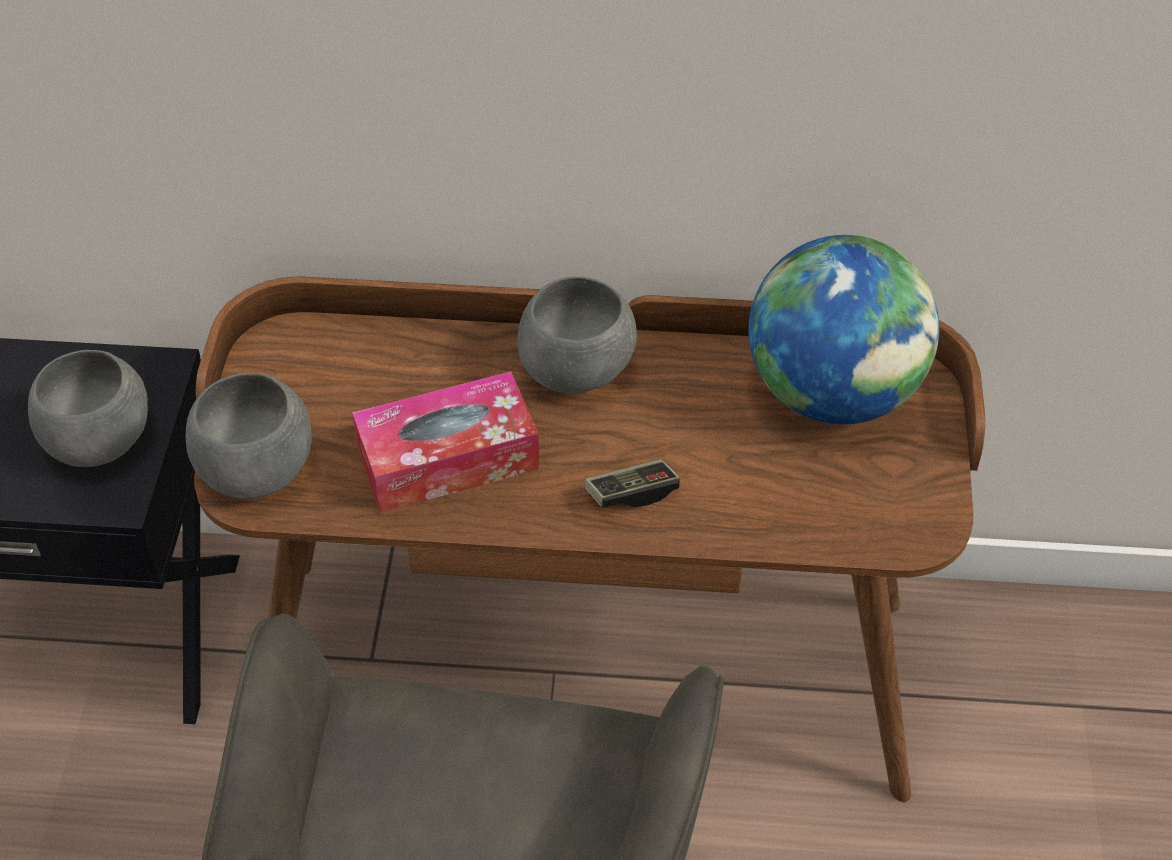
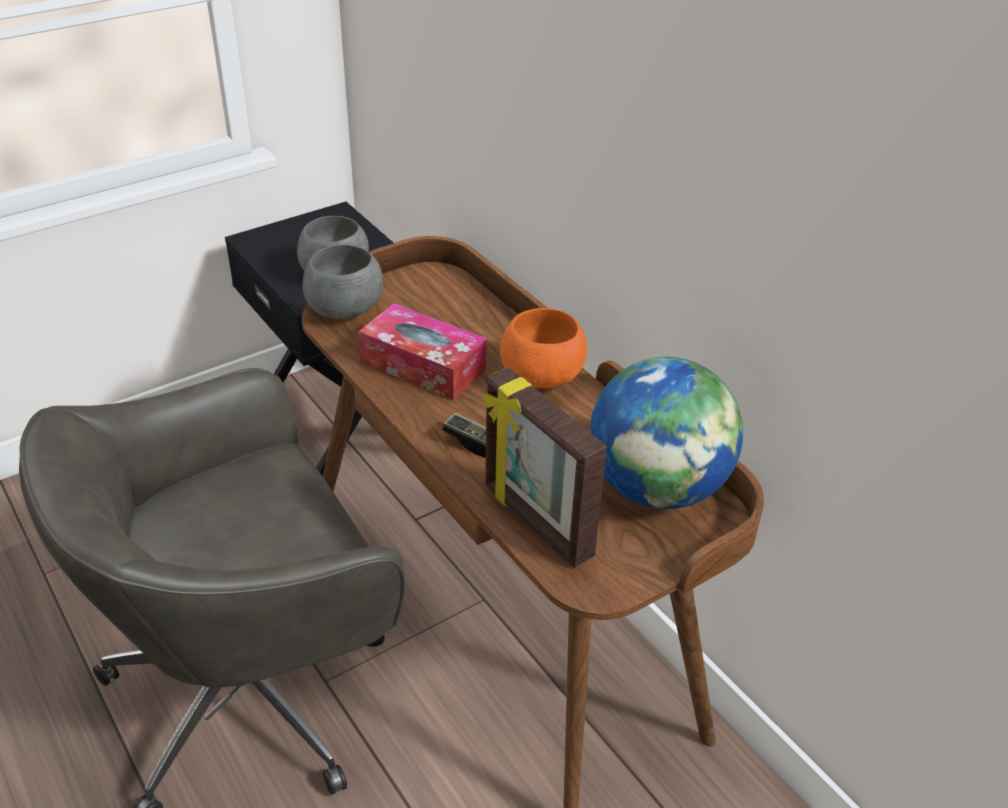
camera: 50 degrees right, 10 degrees down
grey bowl [517,277,637,394] -> orange bowl [500,308,587,388]
none -> picture frame [483,367,607,568]

